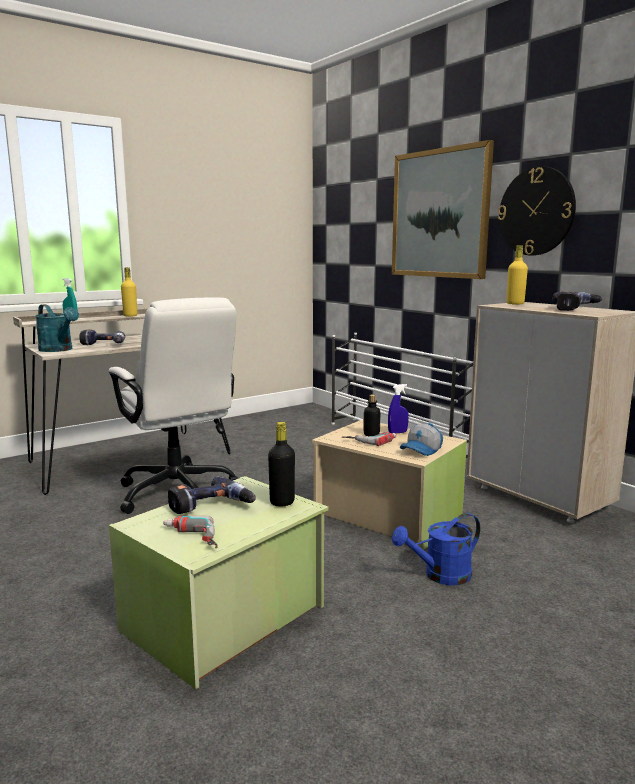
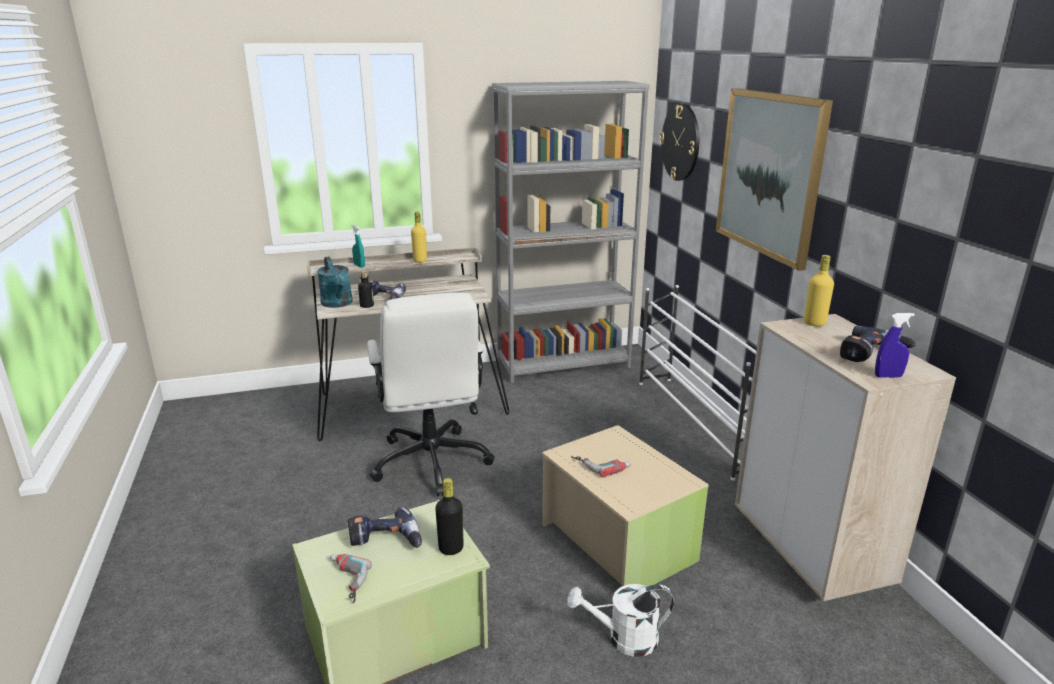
camera: 20 degrees right, 10 degrees up
bottle [363,394,381,436] -> bottle moved to [358,271,374,308]
blue spray bottle [388,384,409,433] -> blue spray bottle moved to [875,313,915,378]
blue watering can [392,513,480,585] -> white watering can [567,584,674,657]
cap [400,423,443,456] -> none
wall clock [498,166,576,256] -> wall clock moved to [659,104,699,181]
none -> grey bookcase [492,81,650,384]

